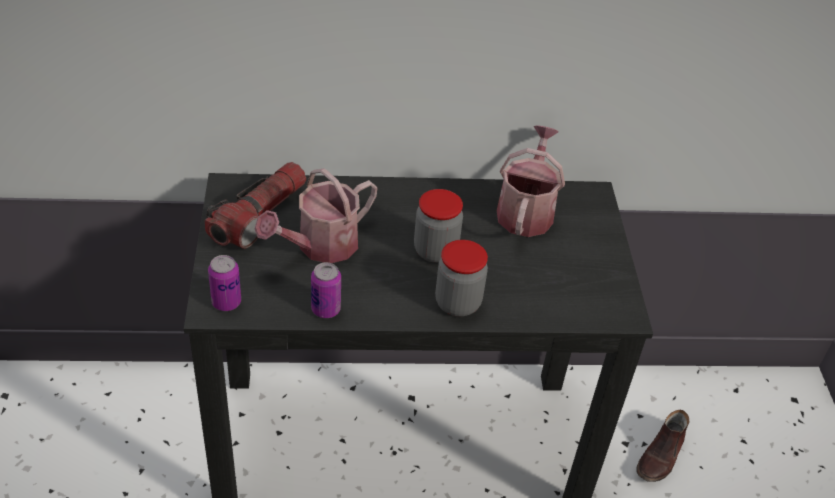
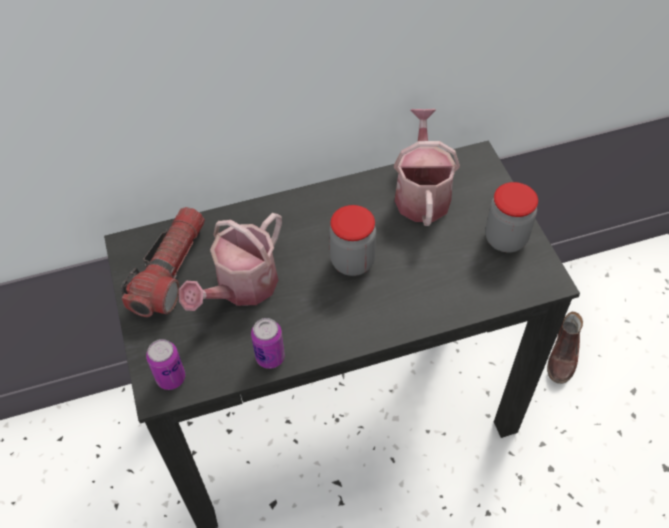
camera: 10 degrees left, 10 degrees up
jar [435,240,488,316] -> jar moved to [485,182,538,252]

